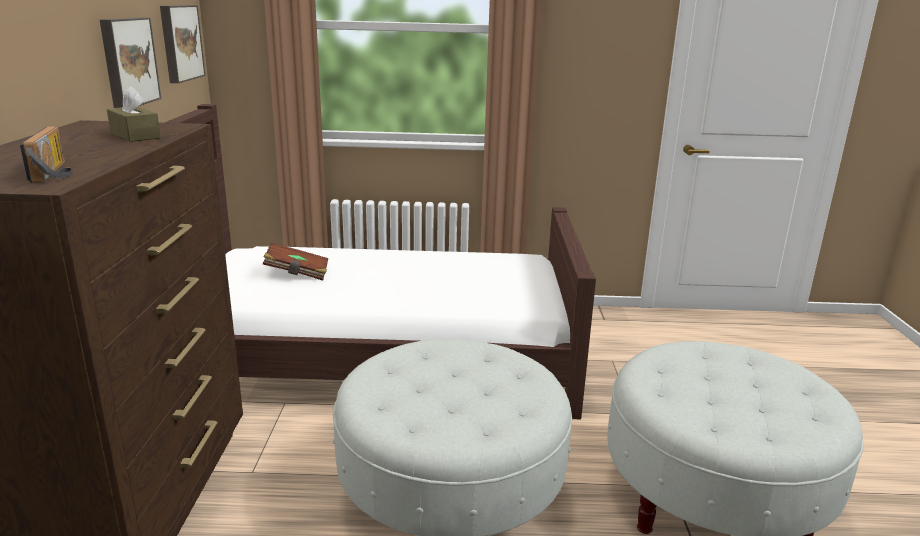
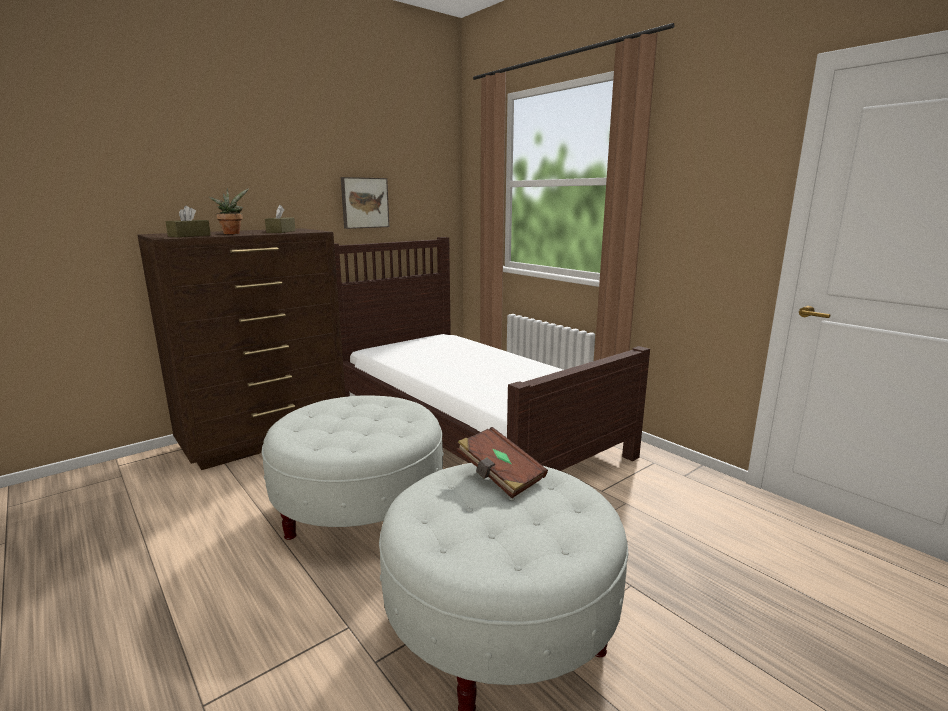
camera: 50 degrees right, 5 degrees down
radio [20,127,73,183] -> brown tissue box [165,206,211,237]
picture [160,5,206,83] -> none
brown book [263,243,329,281] -> brown book moved to [457,427,548,498]
none -> potted plant [209,188,249,234]

